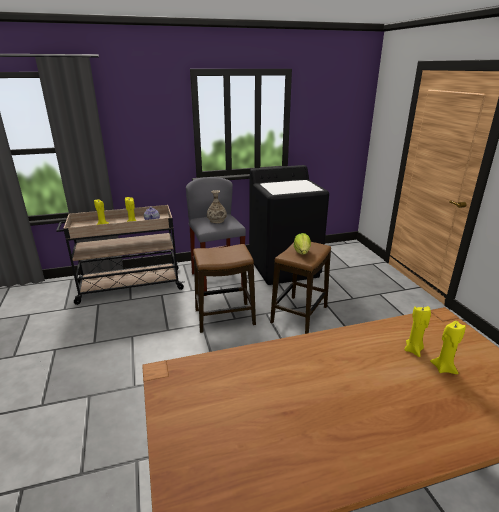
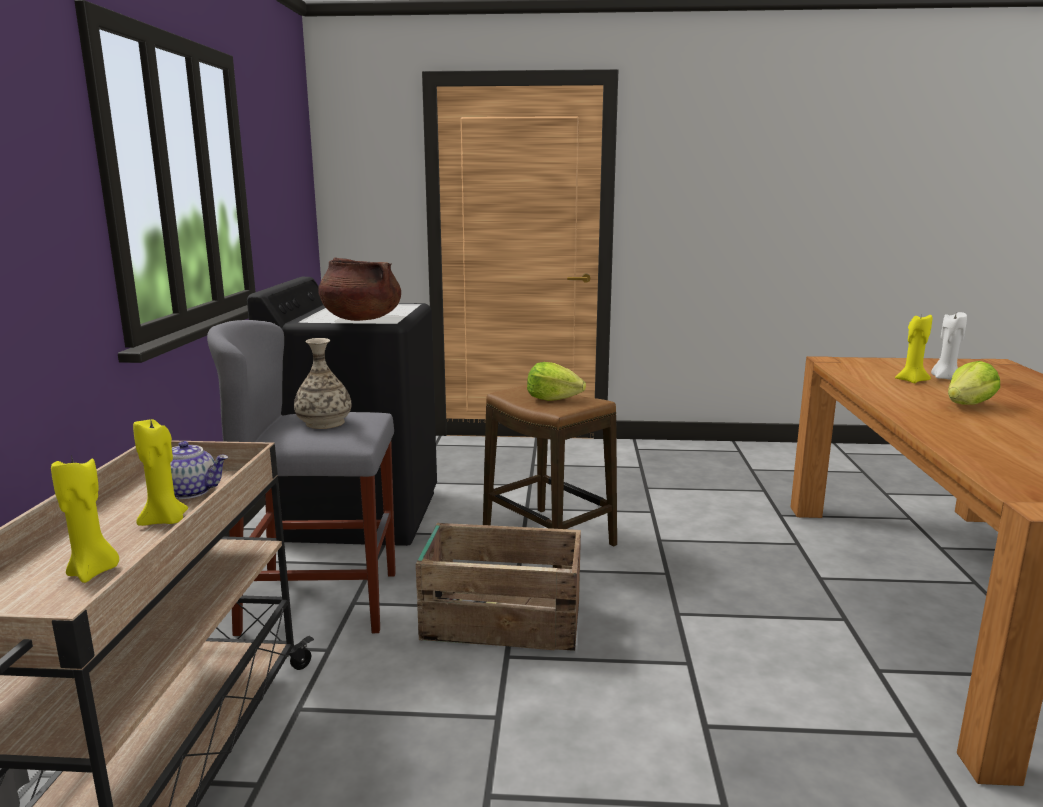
camera: 70 degrees left, 10 degrees down
stool [193,244,256,333] -> crate [416,523,581,651]
yellow candle [430,321,466,374] -> white candle [931,312,967,380]
none -> brown cooking pot [318,257,401,321]
none -> lettuce [948,361,1000,405]

